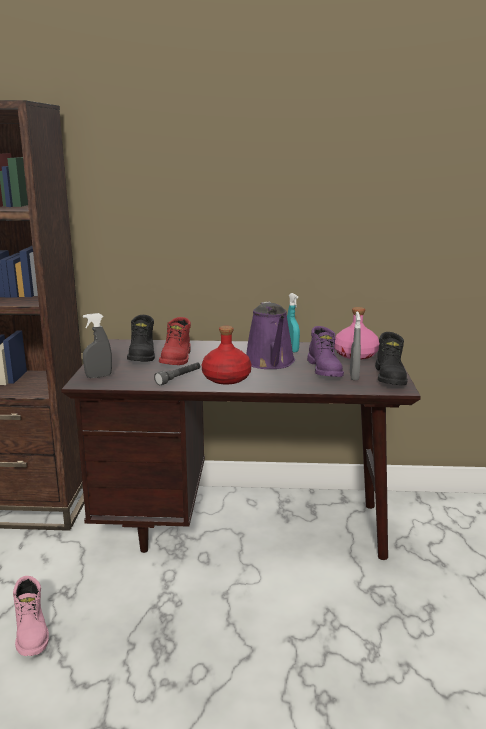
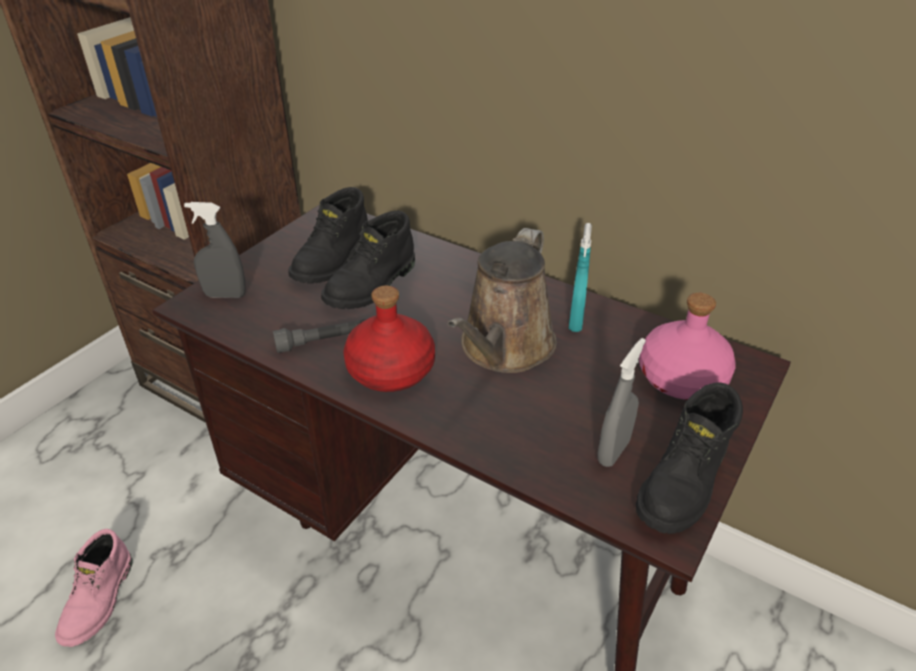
camera: 30 degrees right, 20 degrees up
red boot [159,317,191,365] -> black boot [321,211,415,309]
purple watering can [246,302,295,369] -> brown watering can [448,228,557,373]
purple boot [307,326,344,377] -> none

